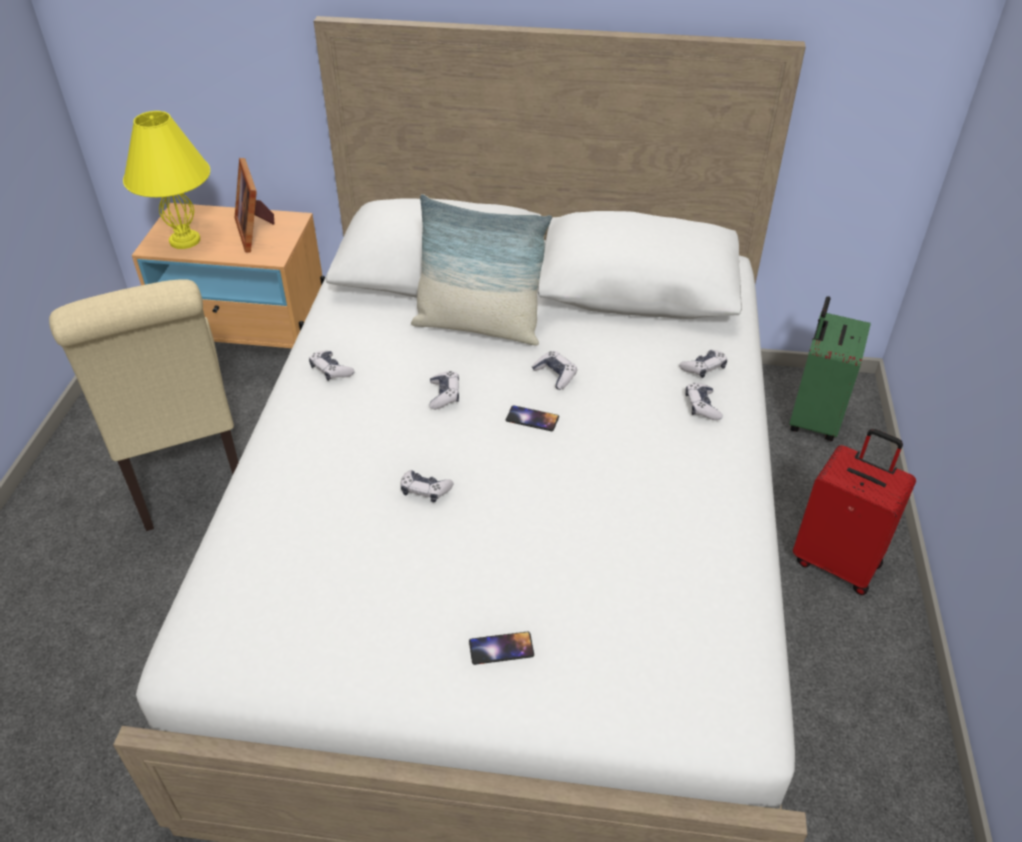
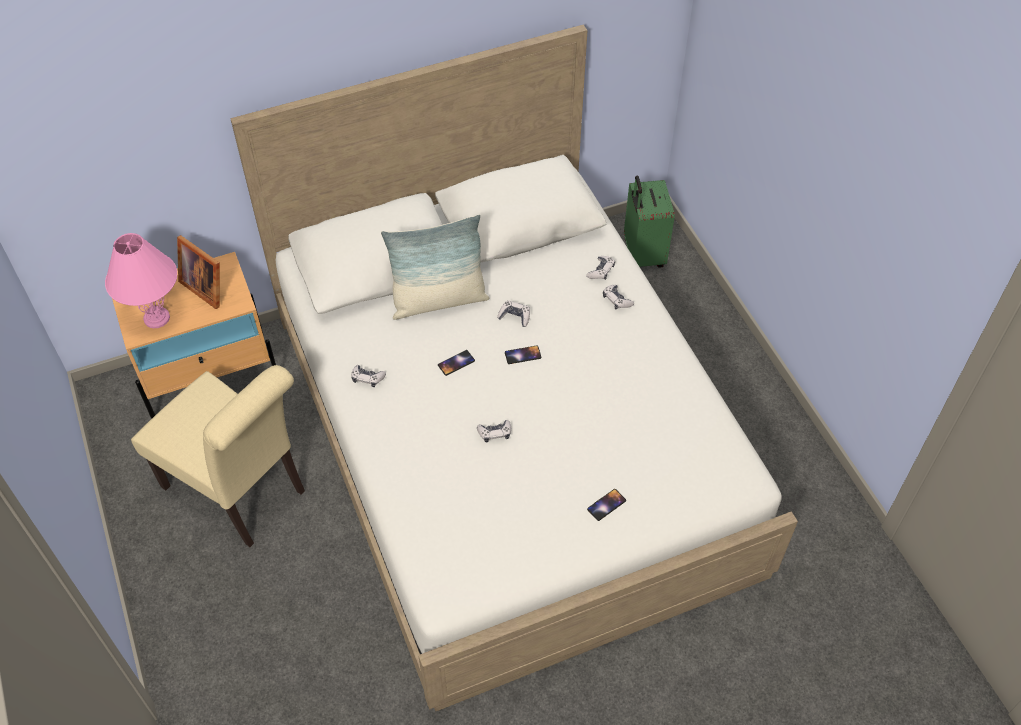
camera: 30 degrees left, 10 degrees up
yellow table lamp [123,111,210,249] -> pink table lamp [105,233,177,328]
game controller [429,371,459,409] -> phone [438,350,475,376]
red suitcase [793,429,916,595] -> none

